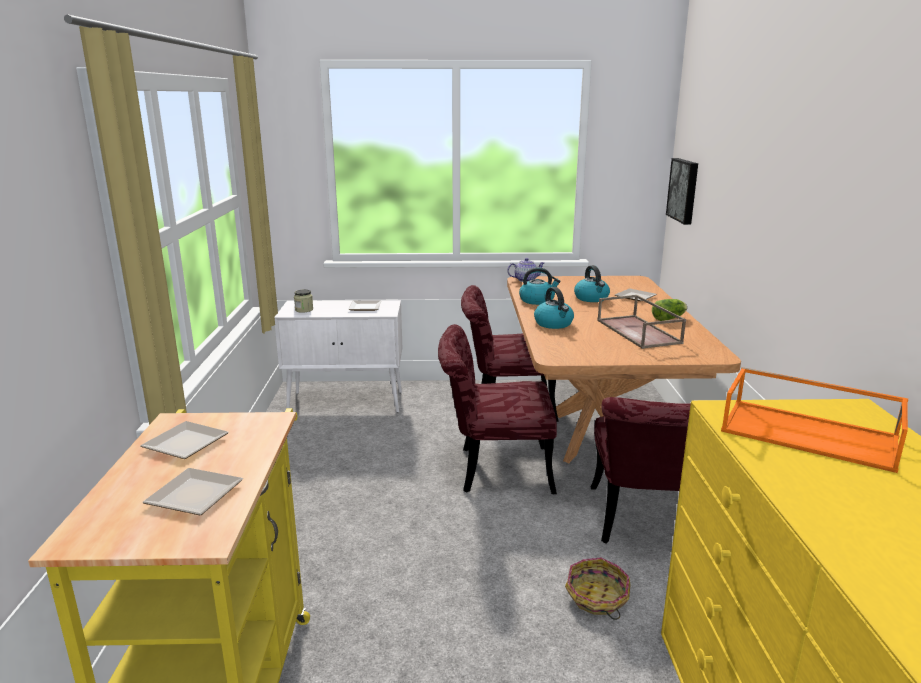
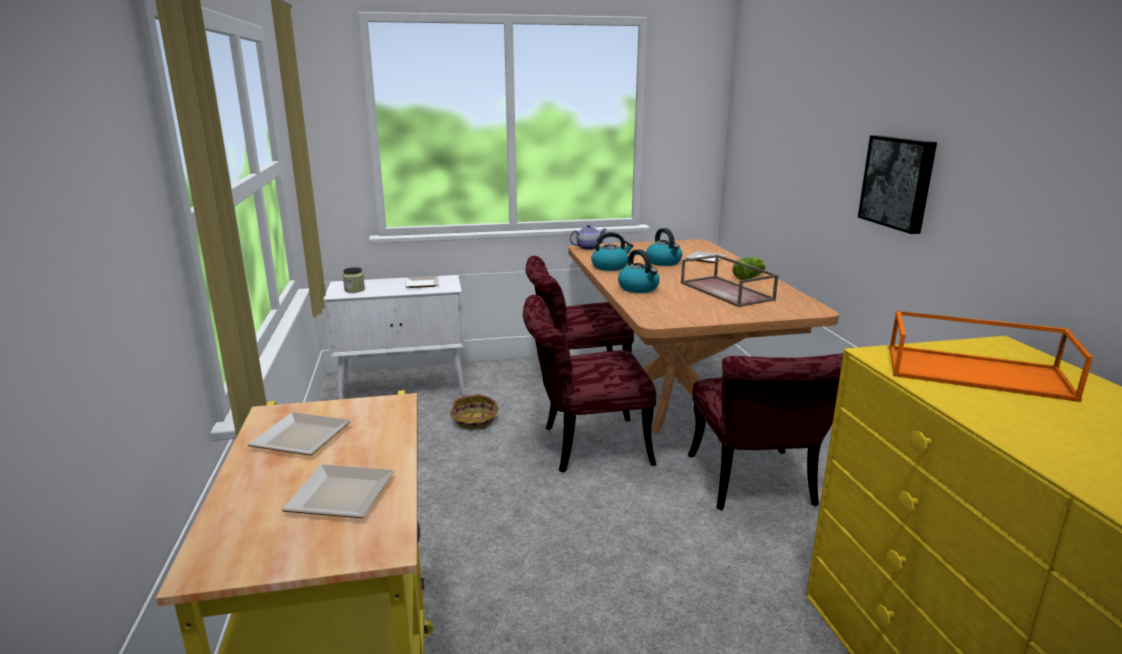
camera: 10 degrees left, 0 degrees up
basket [565,557,630,620] -> basket moved to [450,394,498,430]
picture [666,158,698,225] -> picture moved to [858,135,937,234]

